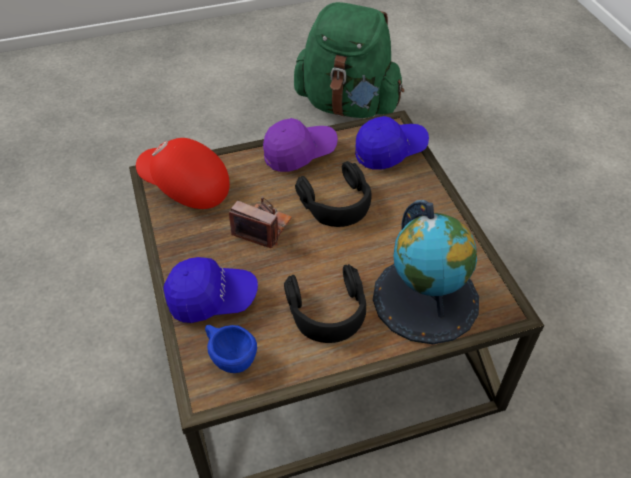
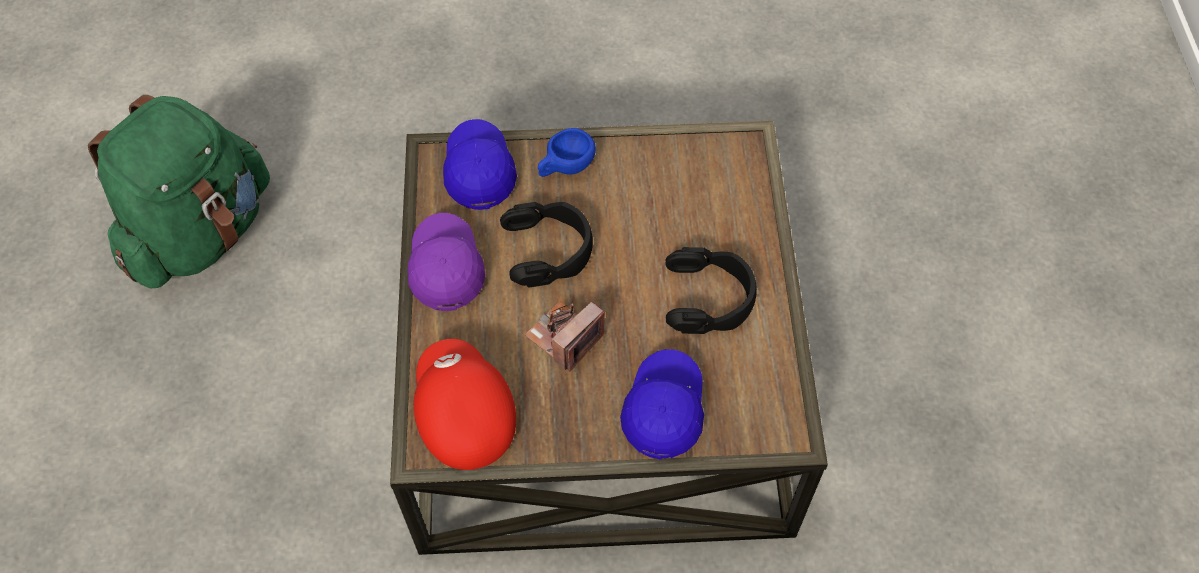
camera: 75 degrees left, 10 degrees up
red cap [136,138,230,209] -> red cap turned 120 degrees clockwise [414,339,516,470]
blue cup [205,325,257,373] -> blue cup moved to [538,128,596,177]
globe [373,200,479,344] -> none

